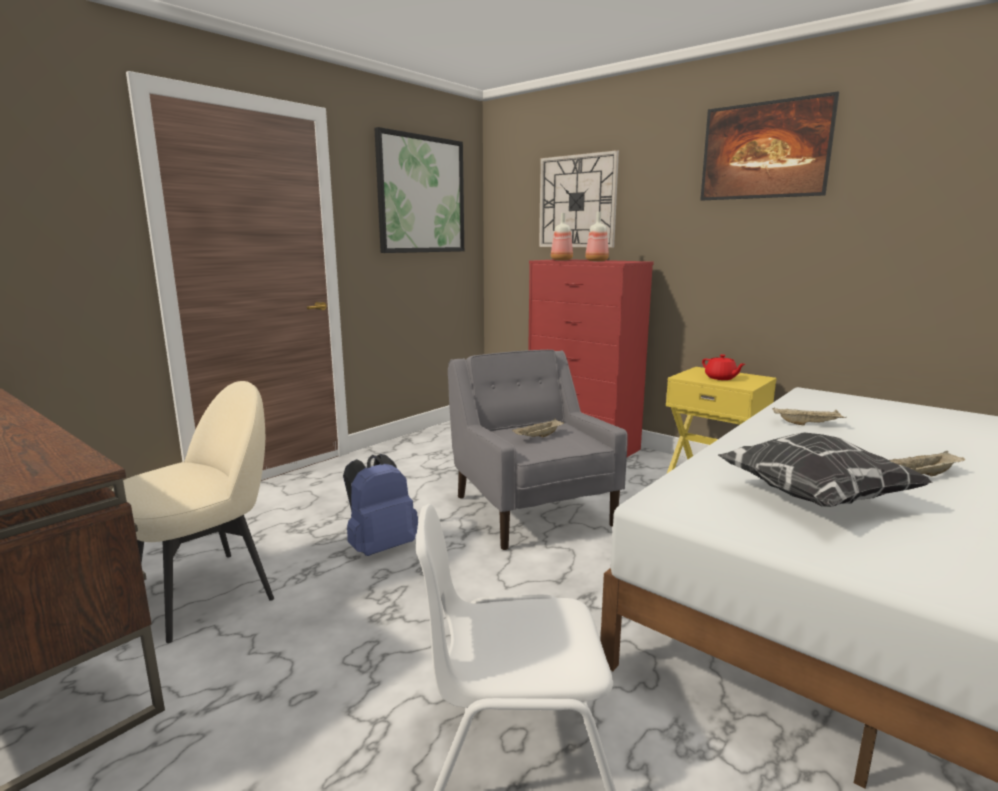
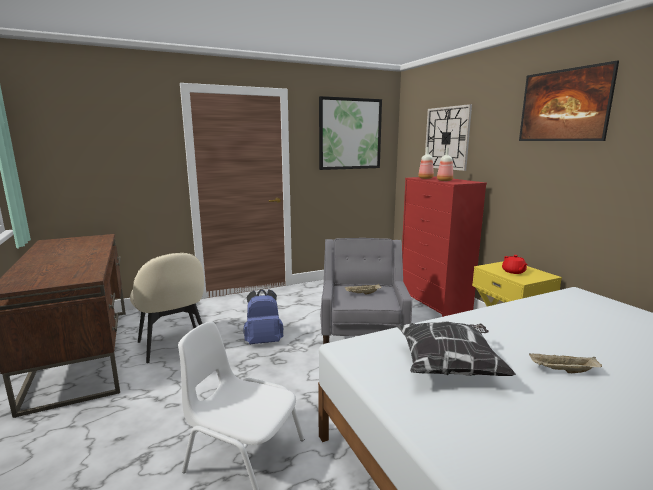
camera: 25 degrees right, 0 degrees up
beige chair [112,381,274,643] -> beige chair turned 75 degrees clockwise [130,253,204,363]
beige tray [772,407,847,426] -> none

